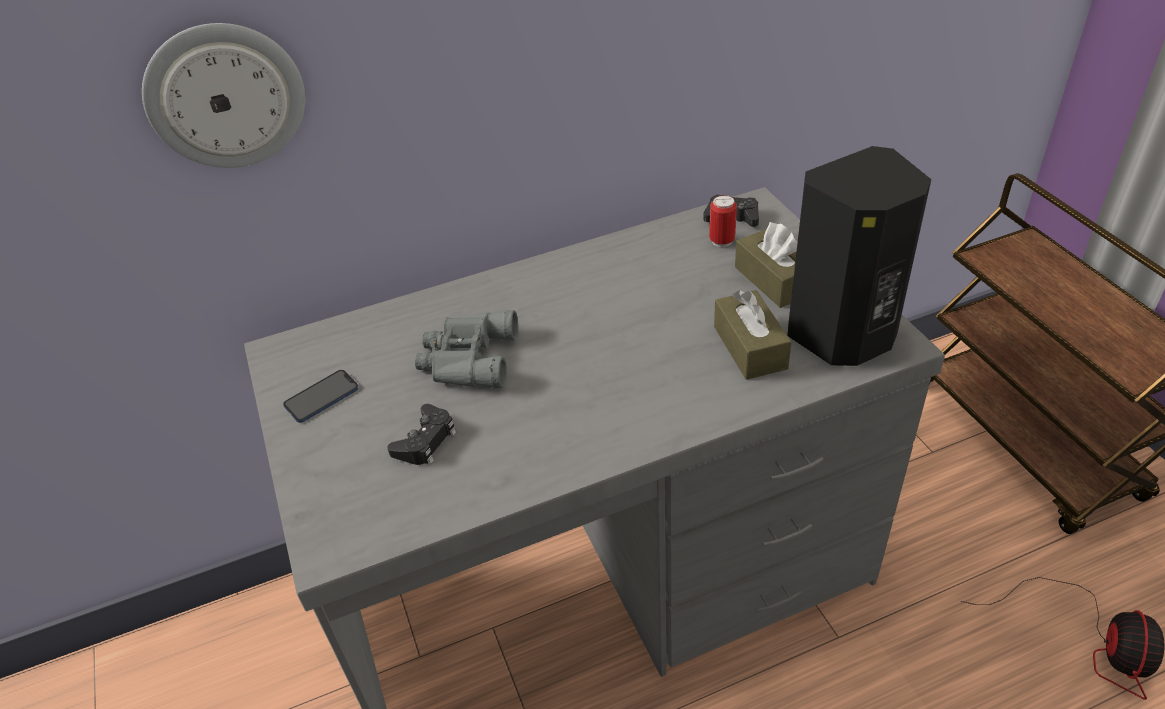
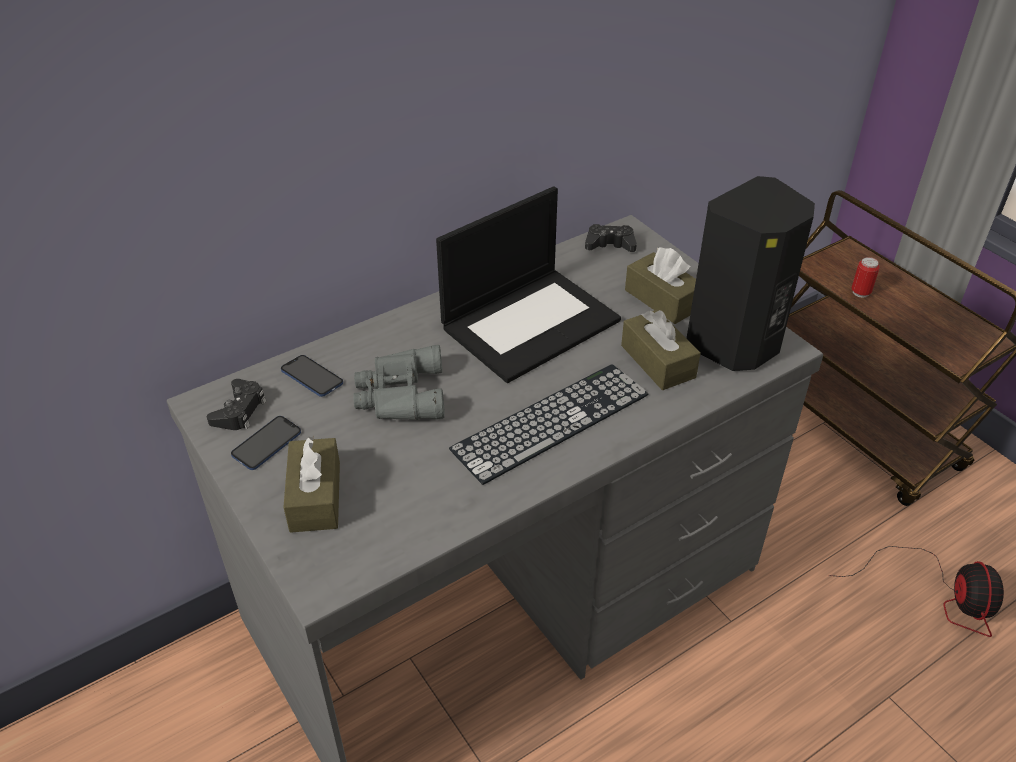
camera: 15 degrees left, 0 degrees up
wall clock [142,23,305,168] -> none
black game controller [387,404,456,465] -> black game controller moved to [207,379,266,430]
can [709,195,737,247] -> can moved to [851,257,880,298]
none -> phone [281,355,343,397]
none -> brown tissue box [283,436,340,533]
none -> laptop [436,186,621,383]
none -> keyboard [449,364,648,485]

